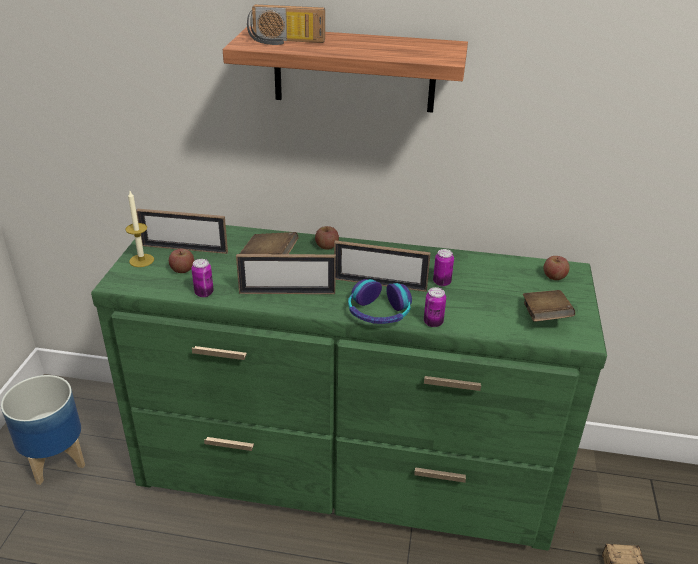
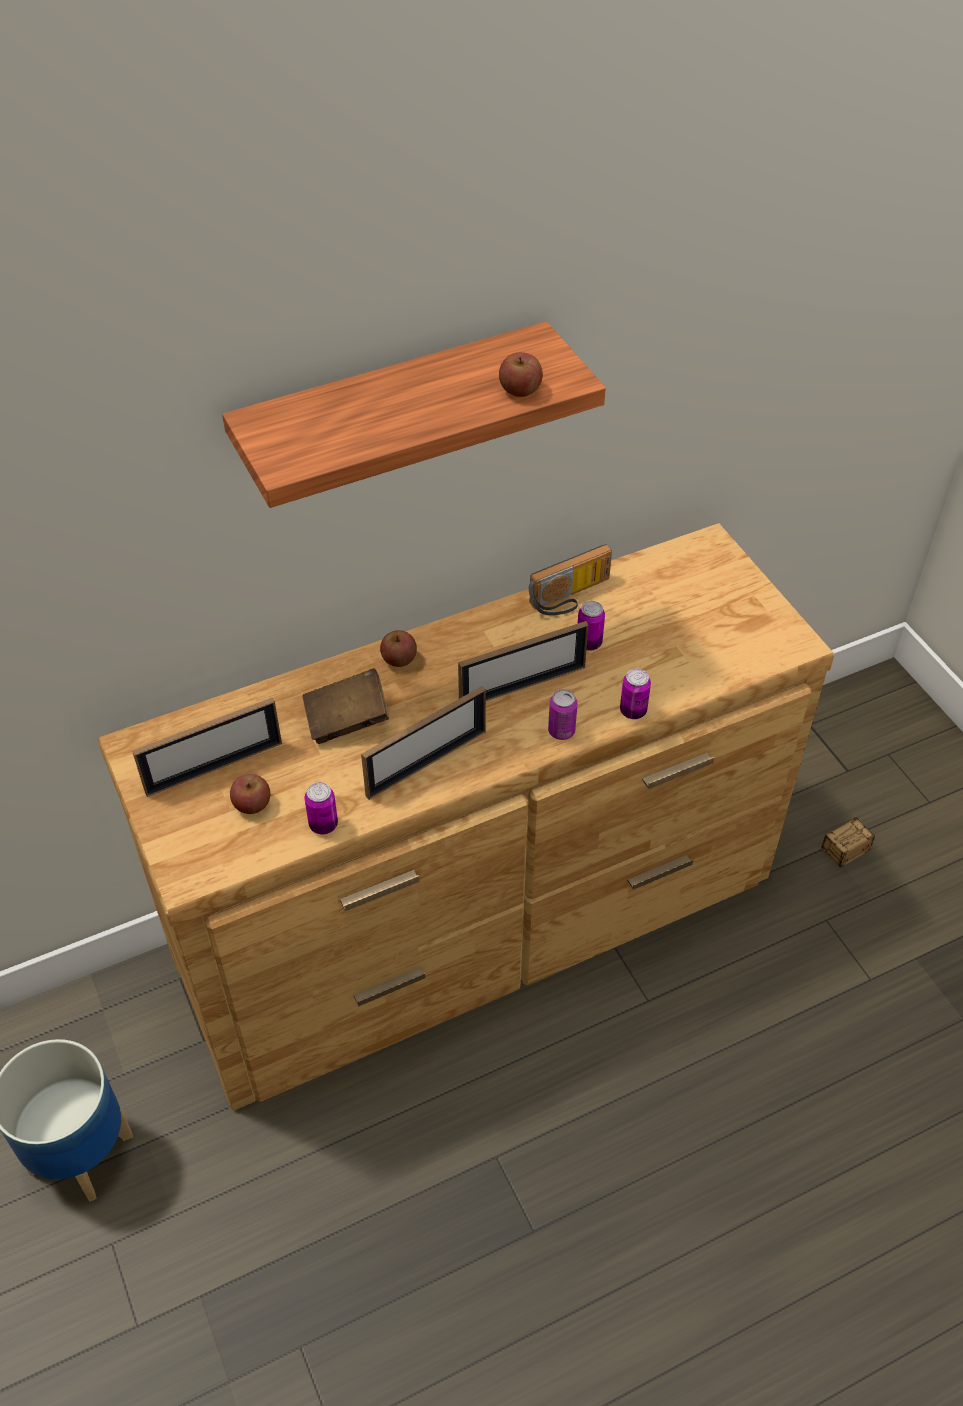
camera: 35 degrees left, 15 degrees up
green dresser [91,225,607,551] -> brown dresser [98,523,834,1111]
candle [125,191,154,267] -> none
radio [247,4,325,45] -> radio moved to [529,544,612,615]
headphones [348,279,412,324] -> can [548,689,578,740]
brown book [523,290,575,322] -> none
apple [544,256,570,280] -> apple moved to [499,352,543,397]

